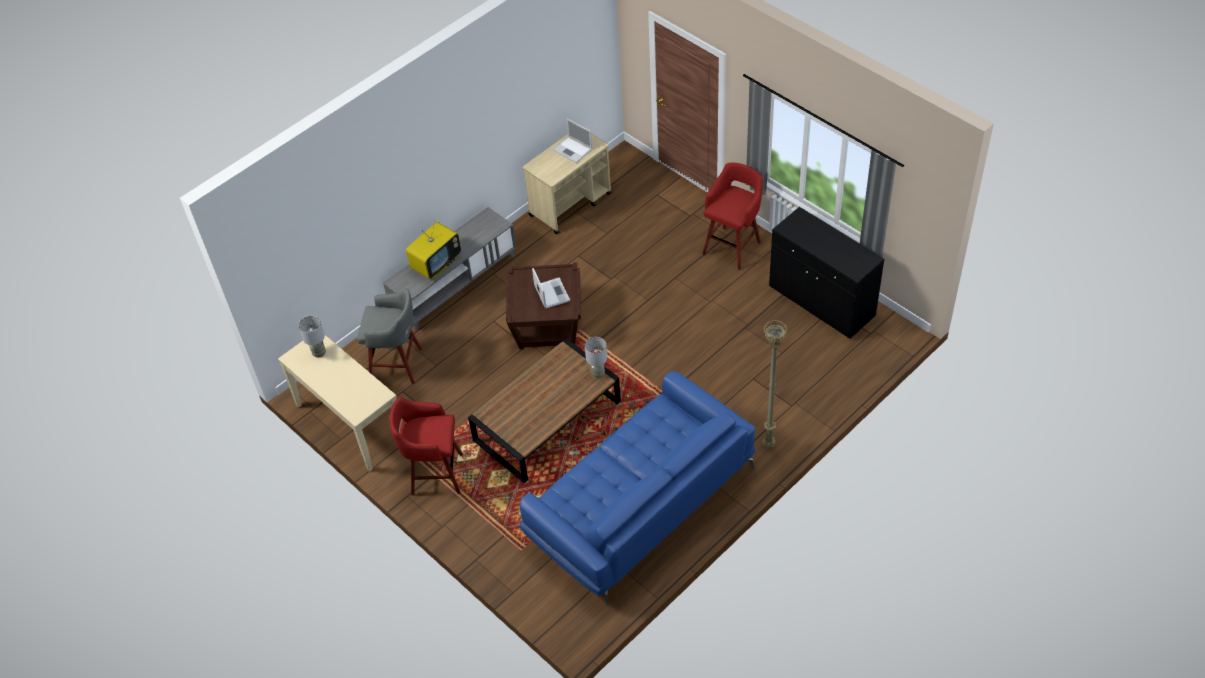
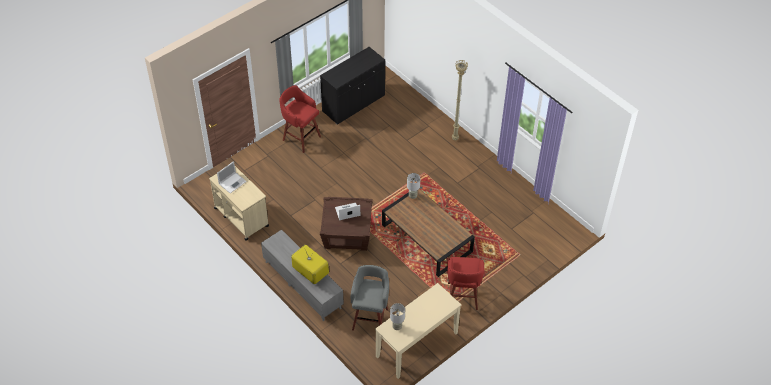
camera: 90 degrees left, 0 degrees up
blue sofa [520,371,755,606] -> none

